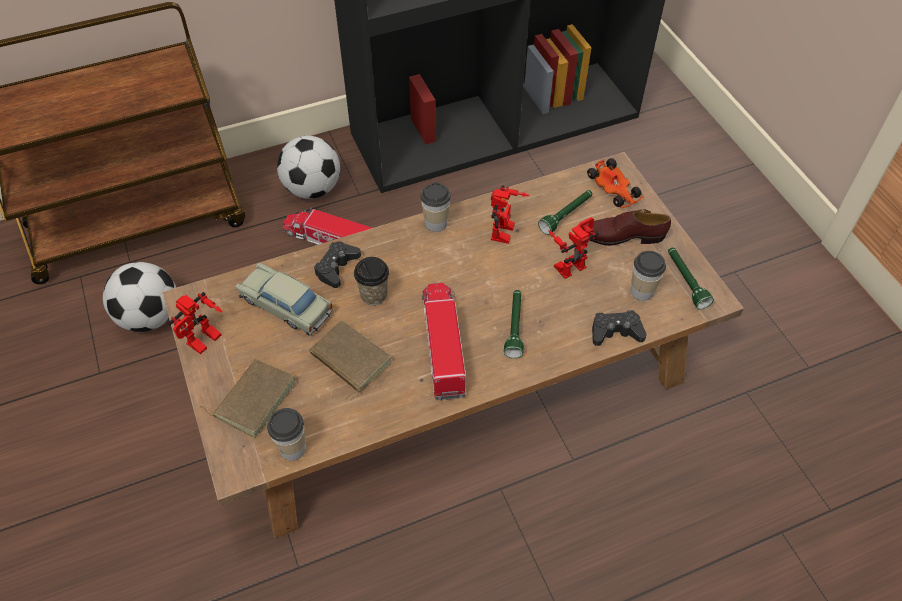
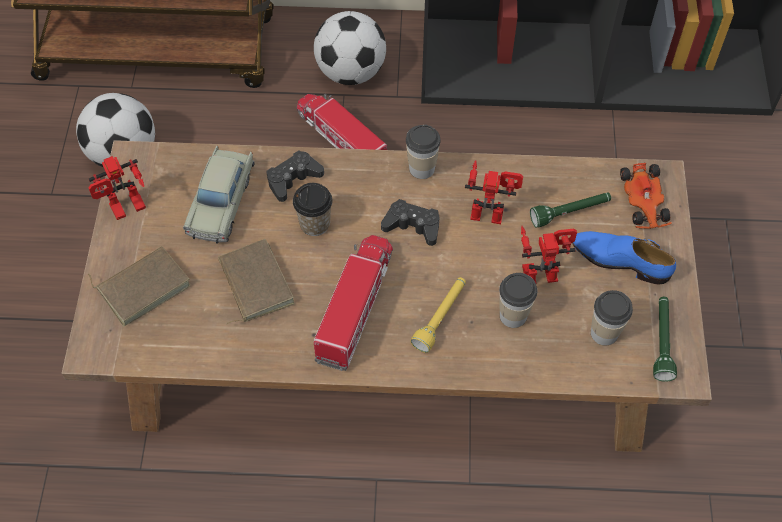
camera: 25 degrees right, 5 degrees up
beige toy car [235,263,333,336] -> beige toy car turned 135 degrees counterclockwise [183,145,255,243]
cup [267,408,306,461] -> cup moved to [499,273,537,328]
toy robot [491,185,530,244] -> toy robot turned 120 degrees counterclockwise [465,160,523,224]
green flashlight [504,290,524,359] -> yellow flashlight [411,277,466,353]
brown shoe [582,209,671,246] -> blue shoe [572,231,676,284]
black game controller [592,310,647,346] -> black game controller moved to [381,199,439,246]

